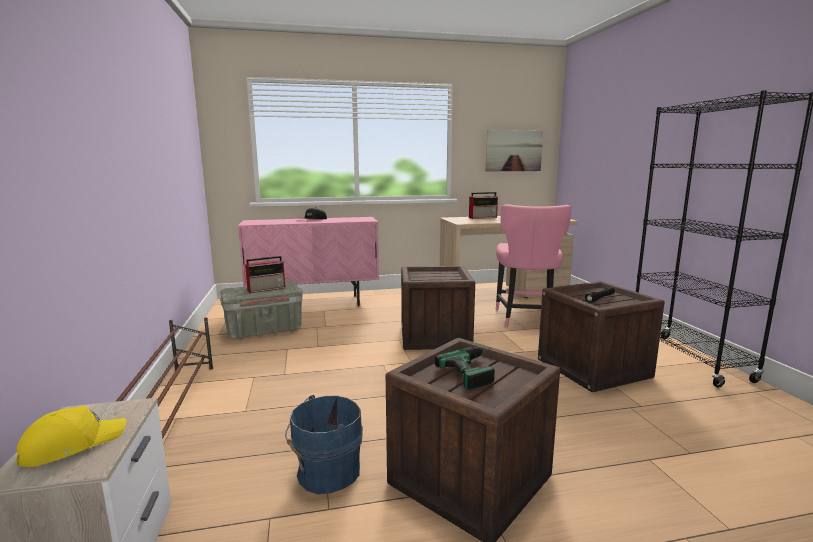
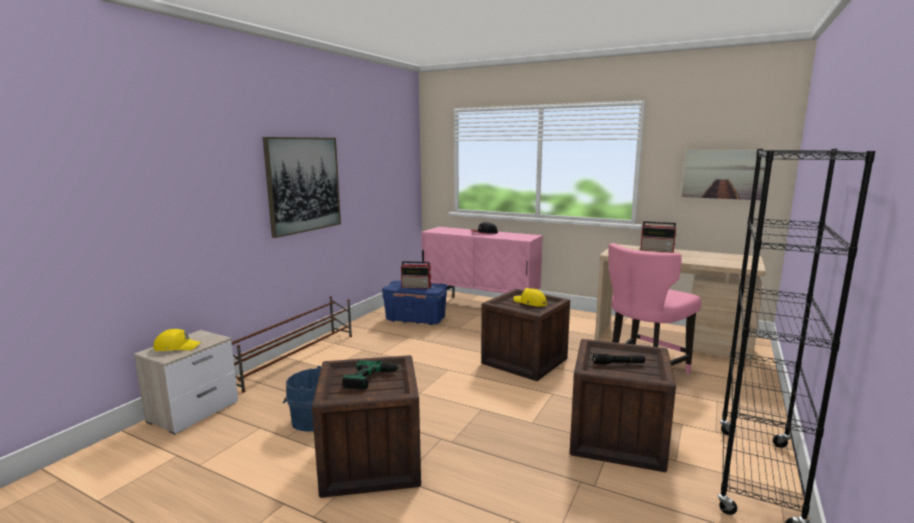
camera: 40 degrees right, 0 degrees up
grey storage box [220,281,303,339] -> blue storage box [382,281,447,325]
none -> picture [263,137,341,238]
none -> yellow cap [513,288,547,307]

